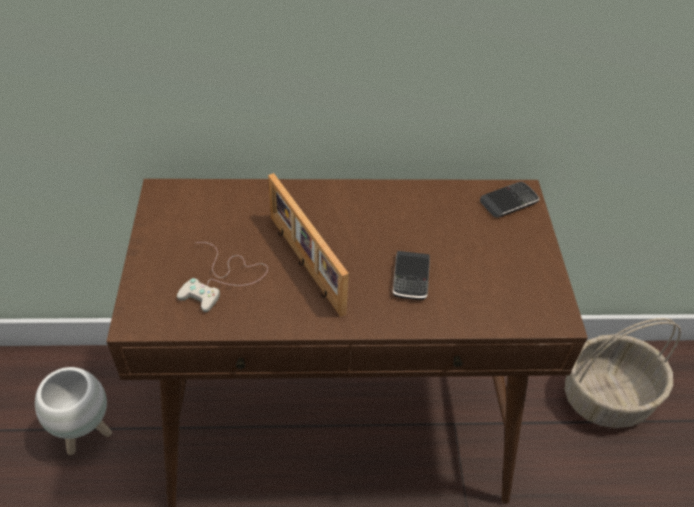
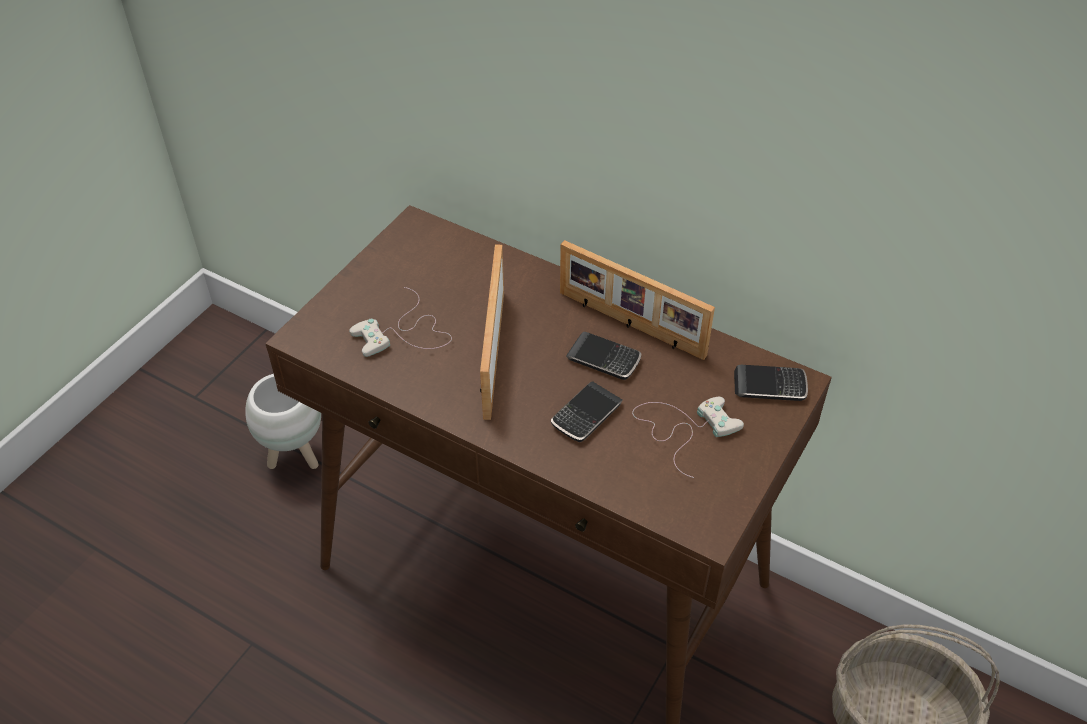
camera: 35 degrees right, 0 degrees up
none -> picture frame [560,240,715,360]
none -> phone [566,332,641,380]
none -> white game controller [632,397,744,478]

